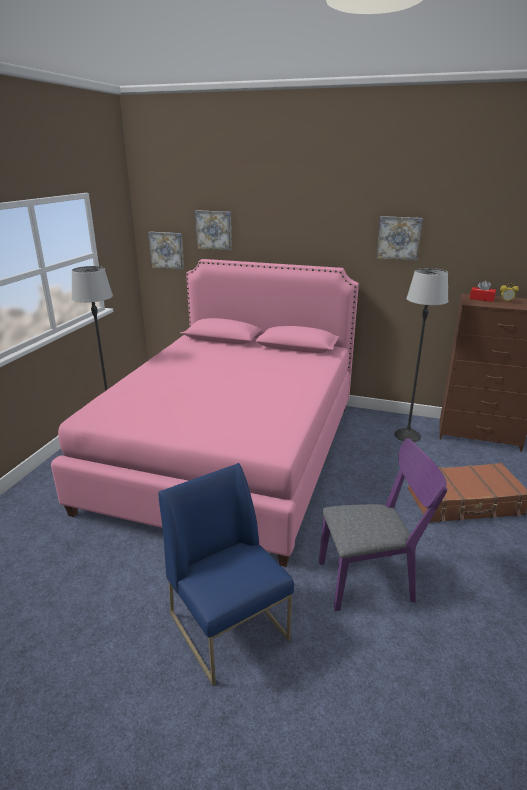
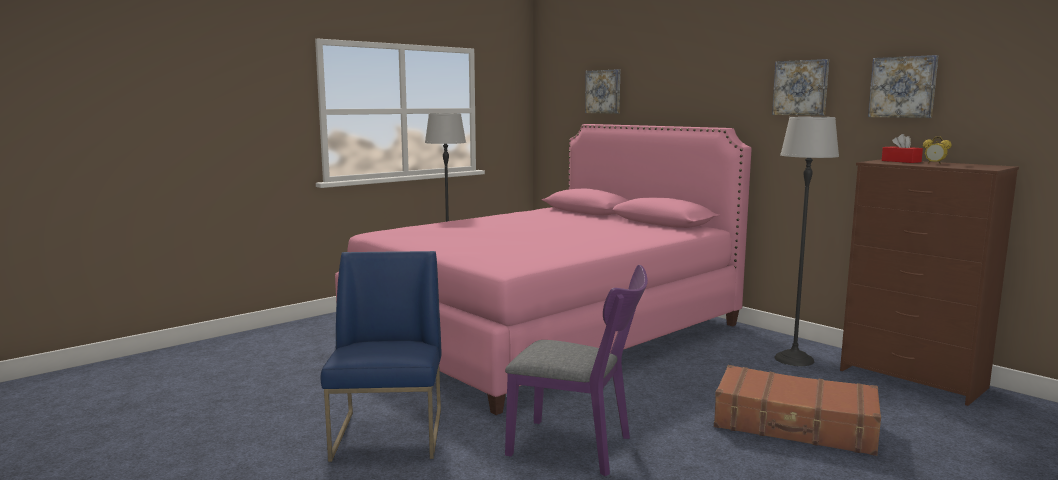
camera: 30 degrees right, 15 degrees down
picture [148,232,184,270] -> picture moved to [868,55,938,118]

